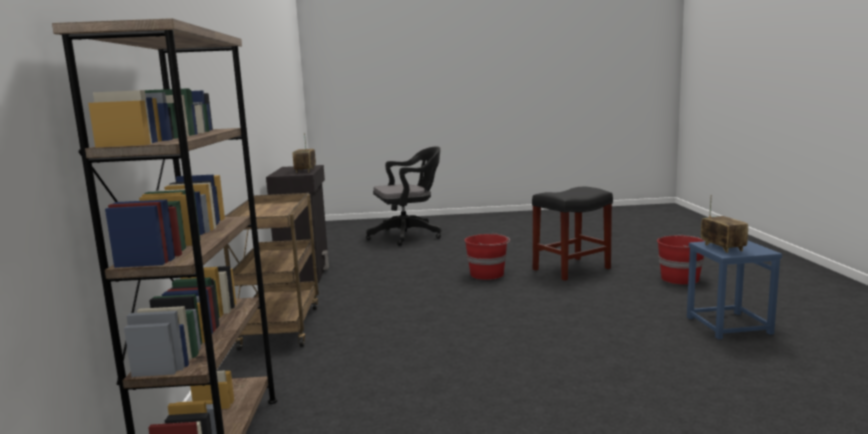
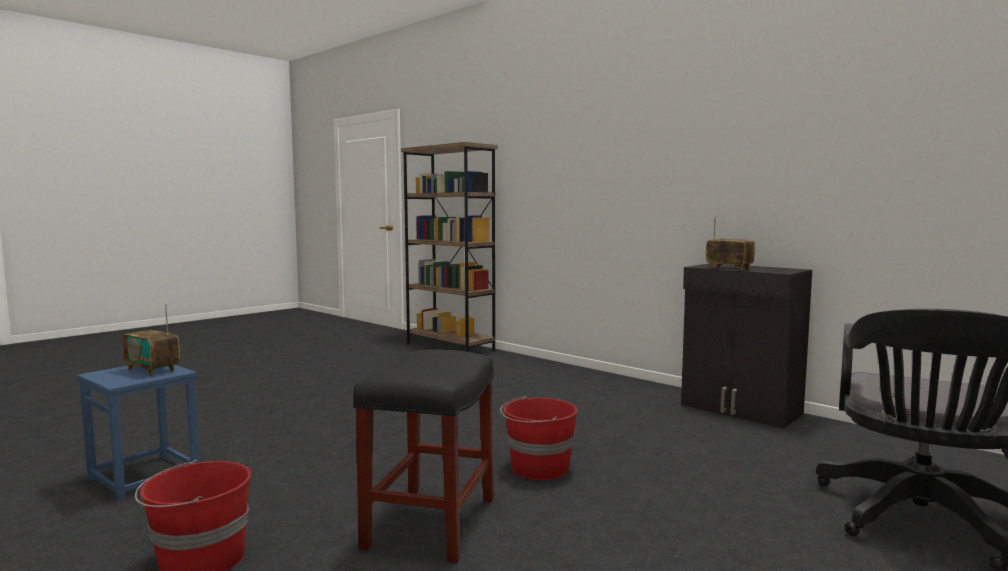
camera: 135 degrees right, 5 degrees down
brown cart [224,193,319,351] -> none

